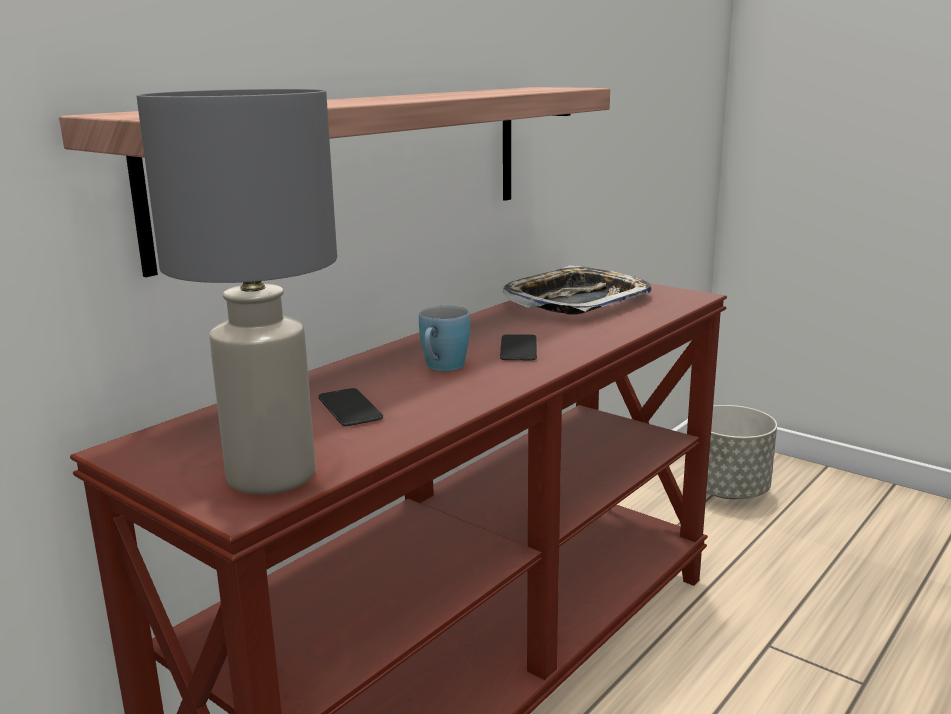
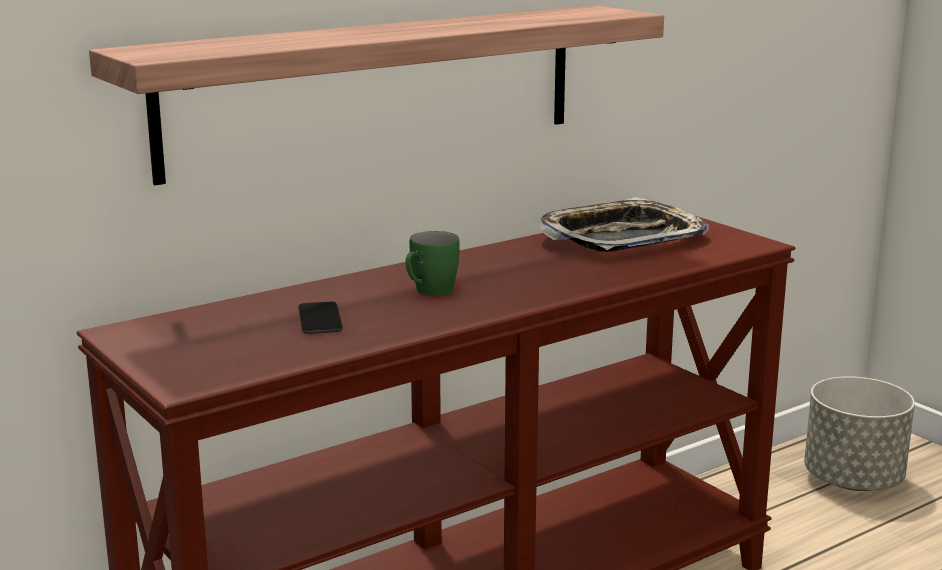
camera: 15 degrees right, 0 degrees up
grey table lamp [136,89,337,495] -> none
blue mug [419,305,470,371] -> green mug [406,231,460,296]
phone [500,335,537,360] -> none

